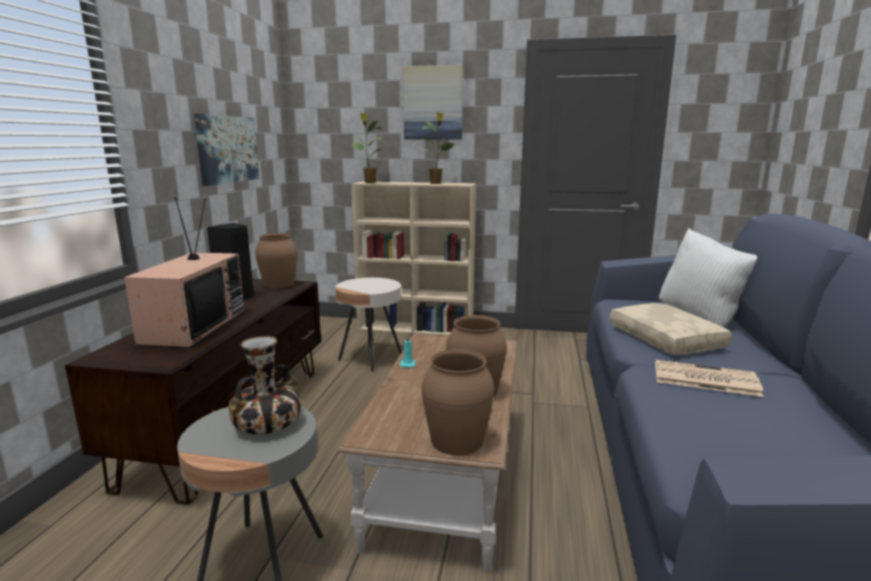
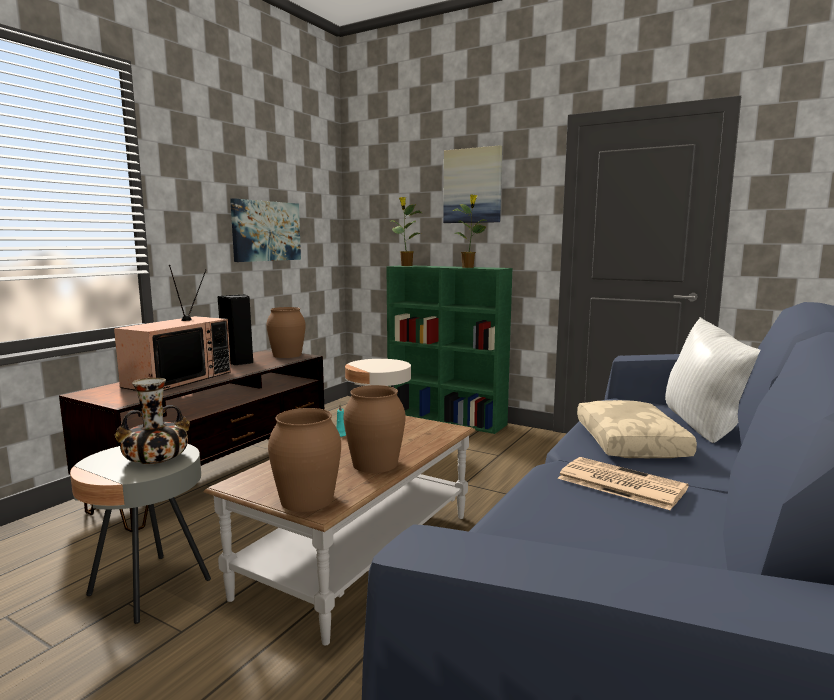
camera: 20 degrees right, 5 degrees down
beige bookcase [351,182,476,336] -> green bookcase [386,265,512,434]

